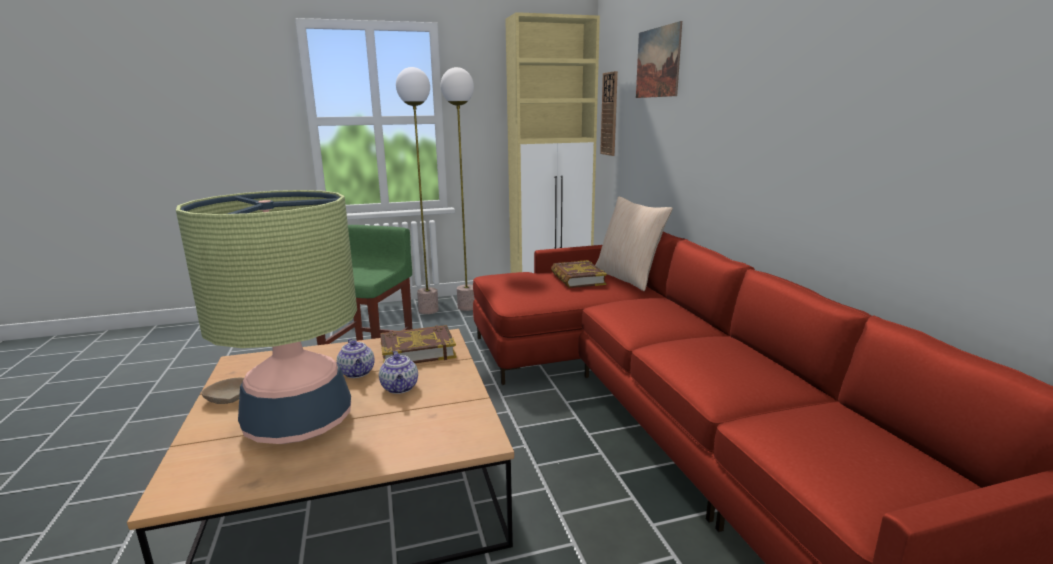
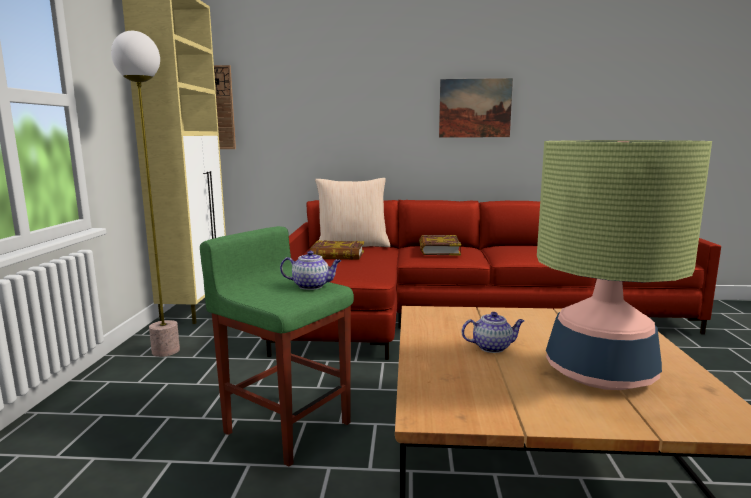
camera: 70 degrees left, 5 degrees down
beige bowl [202,378,244,404] -> none
teapot [379,351,418,394] -> teapot moved to [280,251,341,290]
book [380,325,457,363] -> book moved to [419,235,461,255]
floor lamp [396,67,439,314] -> none
picture [636,21,682,98] -> picture moved to [439,78,513,138]

